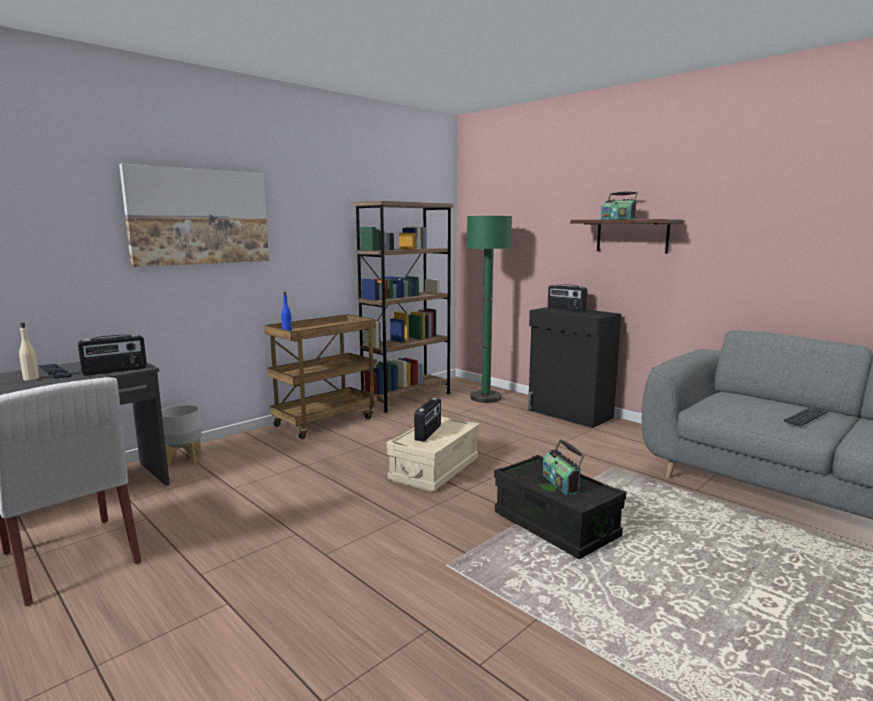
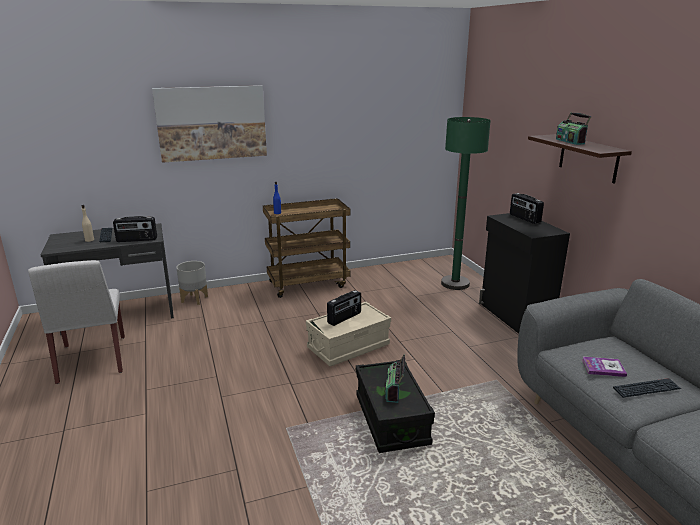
camera: 25 degrees right, 10 degrees up
brown bookcase [353,201,454,413] -> none
none -> book [582,357,627,377]

